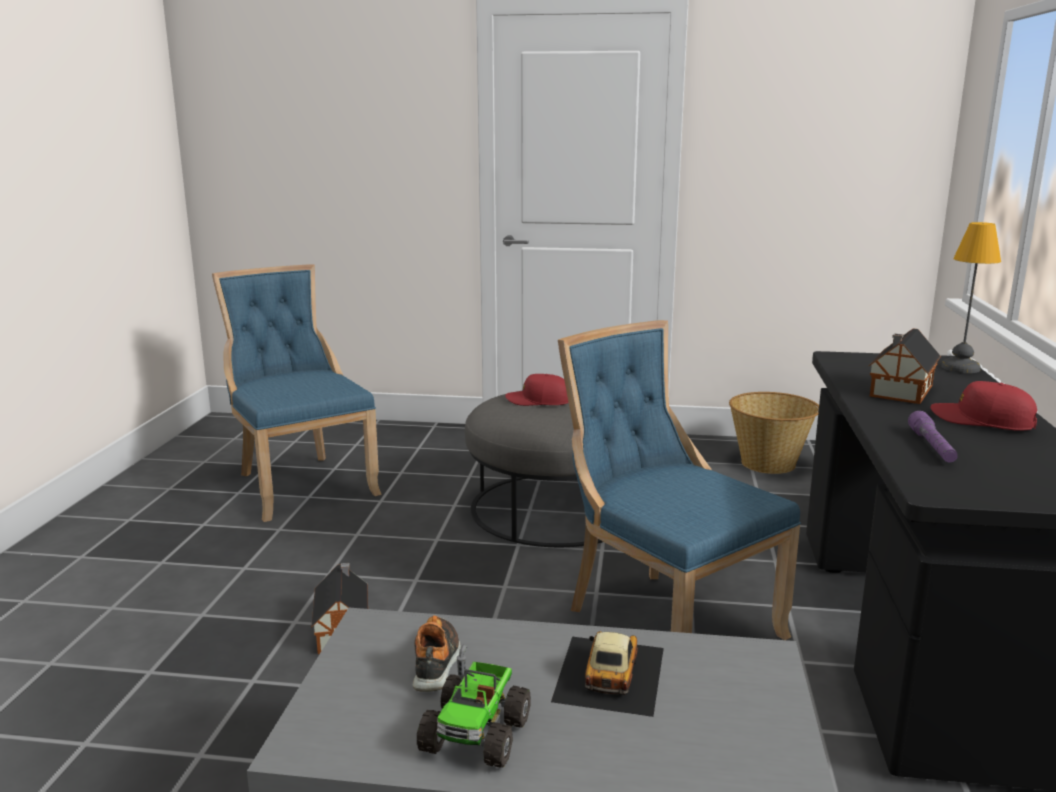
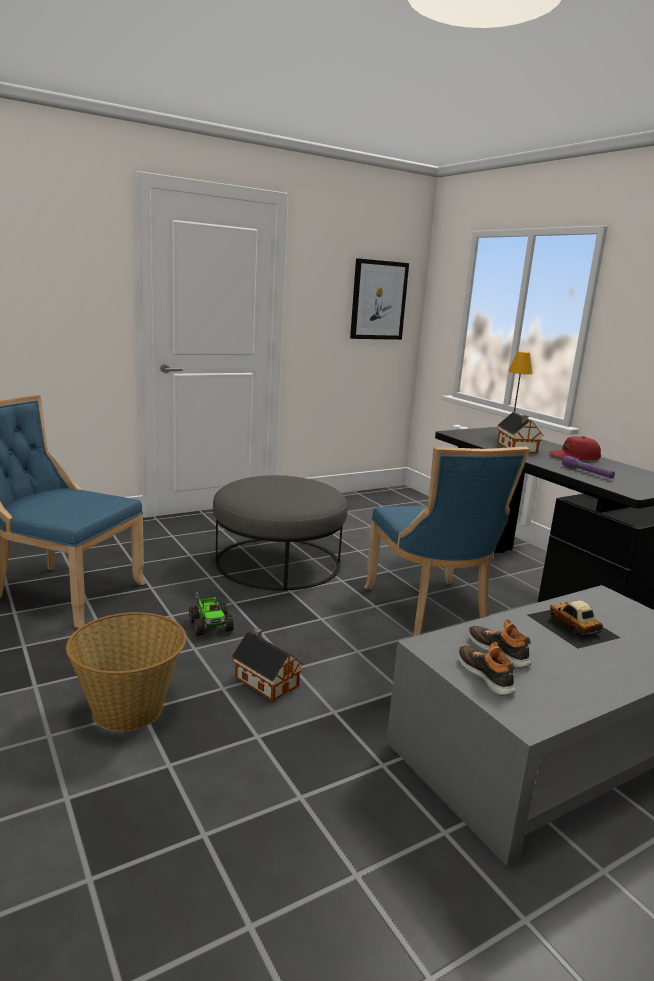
camera: 40 degrees left, 0 degrees up
toy truck [417,645,530,768] -> toy truck moved to [189,592,234,636]
red cap [505,374,569,406] -> none
blue chair [558,320,801,640] -> blue chair turned 120 degrees counterclockwise [364,447,530,637]
basket [729,392,819,474] -> basket moved to [66,612,187,732]
none -> picture [350,258,409,340]
none -> shoe [458,642,516,696]

